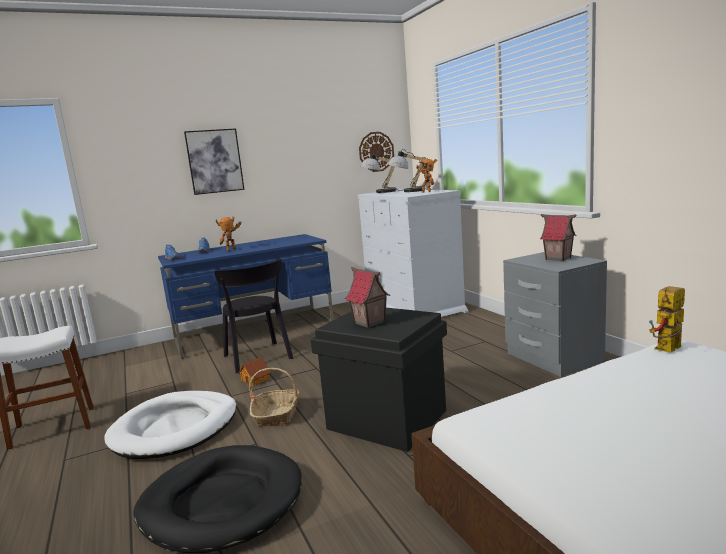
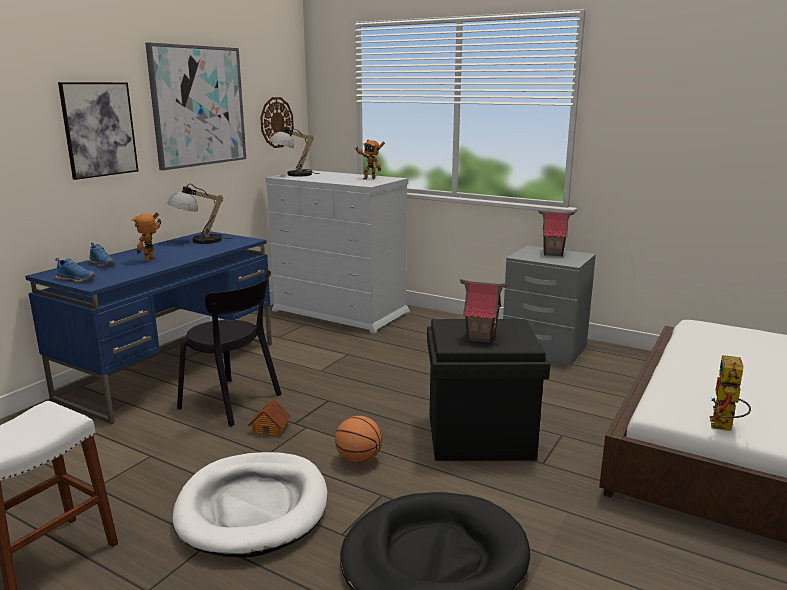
camera: 35 degrees left, 5 degrees up
basket [249,368,300,427] -> basketball [335,416,382,463]
table lamp [388,149,432,192] -> table lamp moved to [167,184,233,244]
toy robot [649,286,685,353] -> toy robot moved to [710,355,751,431]
none -> picture [145,43,246,170]

